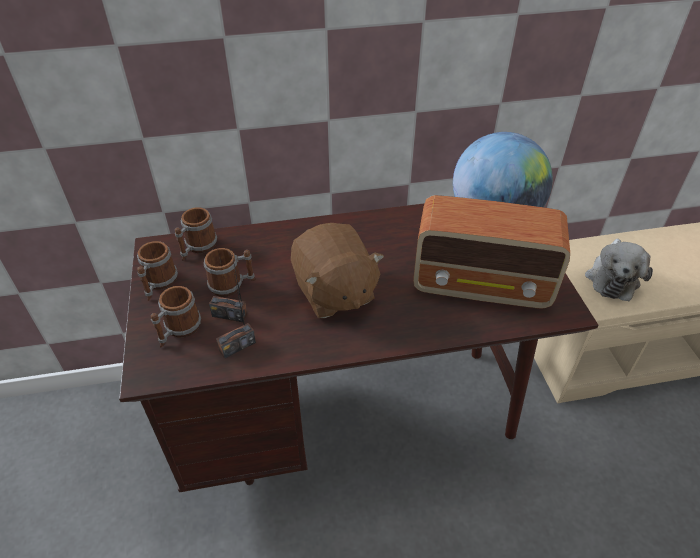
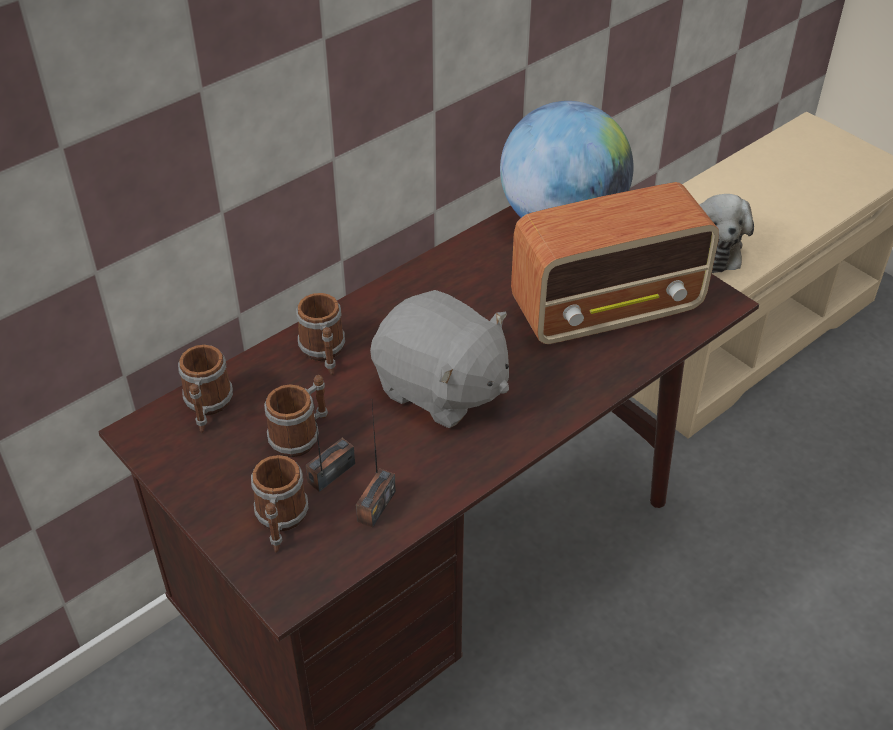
camera: 30 degrees left, 0 degrees up
mug [137,241,178,301] -> mug moved to [296,293,345,375]
radio [209,250,247,322] -> radio turned 150 degrees clockwise [306,399,355,492]
brown plush toy [291,223,384,318] -> grey plush toy [370,290,509,428]

